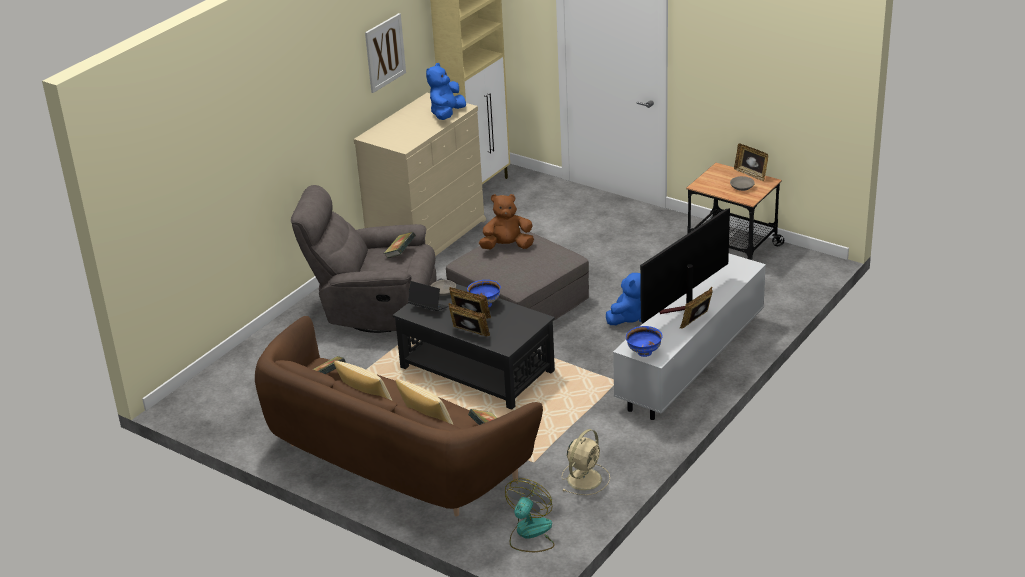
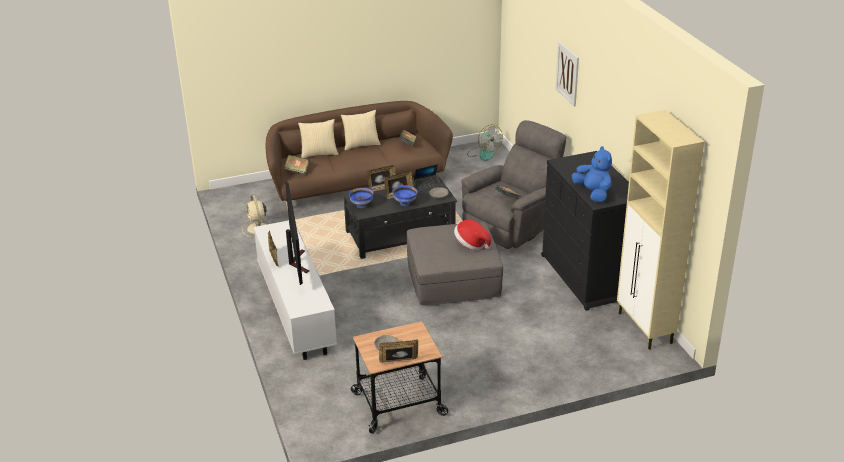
camera: 125 degrees right, 0 degrees up
beige dresser [354,93,486,256] -> black dresser [541,151,629,311]
picture [365,13,406,93] -> picture moved to [555,41,579,106]
brown plush toy [479,194,534,250] -> hat [454,220,491,250]
fan [505,478,555,552] -> fan moved to [467,125,503,161]
blue plush toy [606,273,641,325] -> none
blue bowl [626,326,663,357] -> blue bowl moved to [349,188,374,208]

